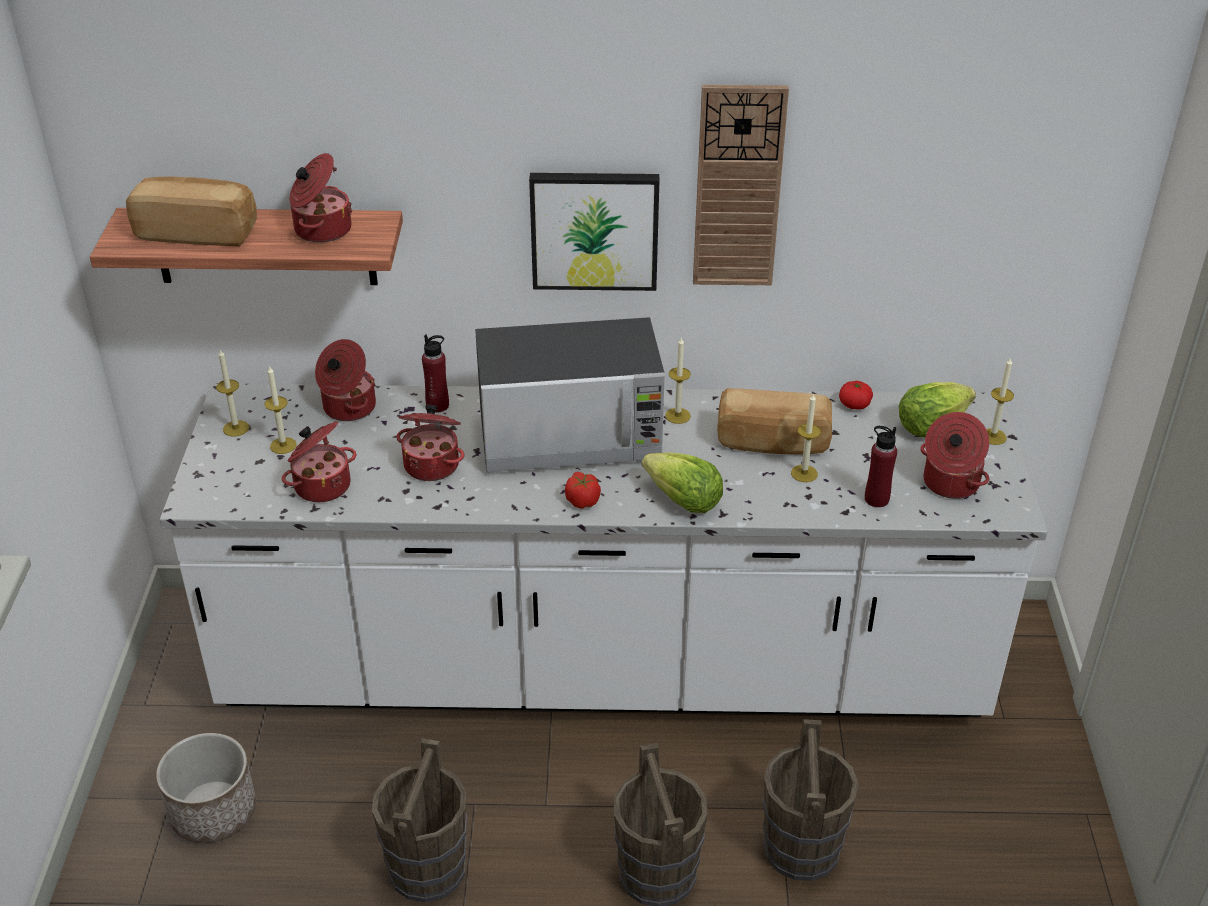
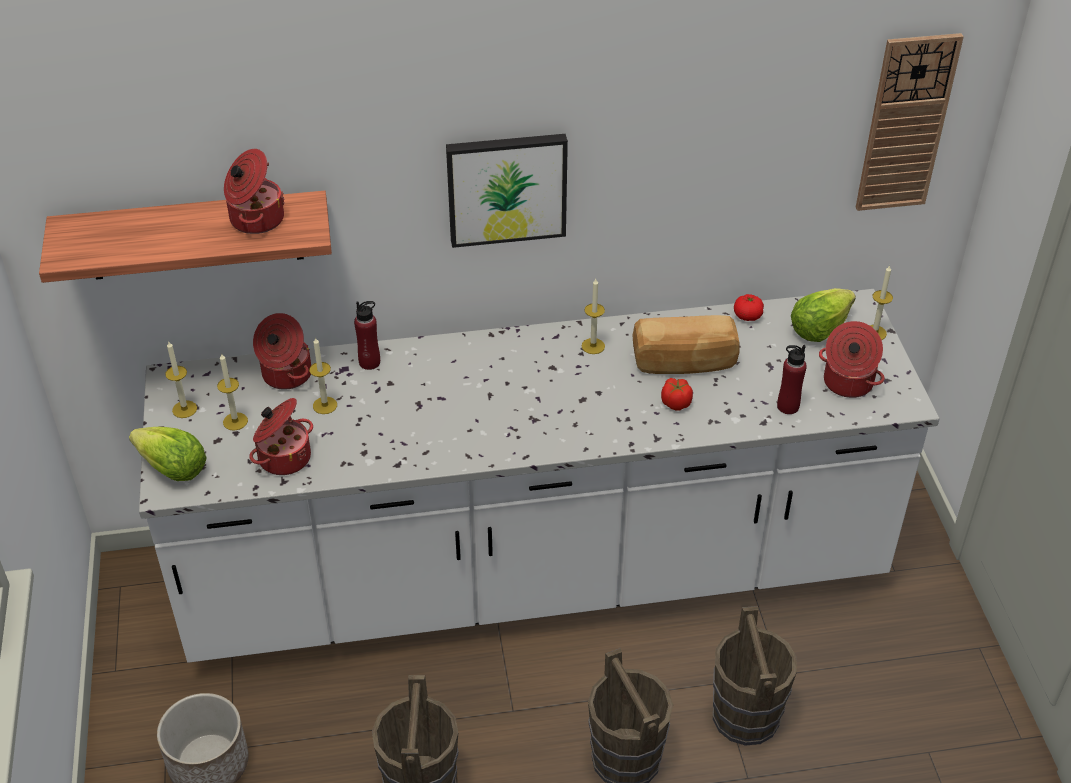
camera: 10 degrees left, 5 degrees up
bread [126,177,257,246] -> none
cooking pot [396,405,464,481] -> none
microwave [475,317,665,473] -> none
tomato [565,472,601,509] -> tomato moved to [661,378,693,411]
lettuce [642,452,723,513] -> lettuce moved to [129,427,207,481]
wall clock [693,85,789,285] -> wall clock moved to [856,33,964,211]
candle [791,393,821,482] -> candle moved to [309,337,337,414]

